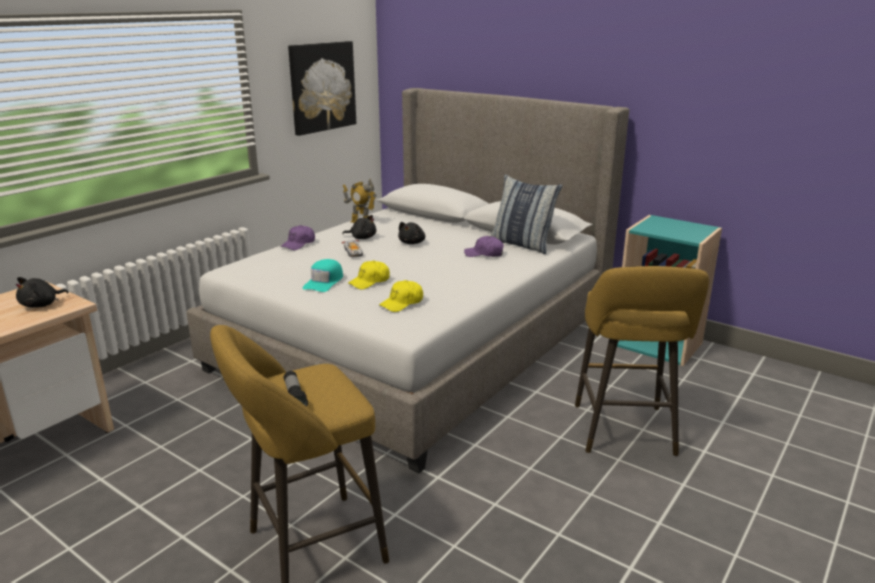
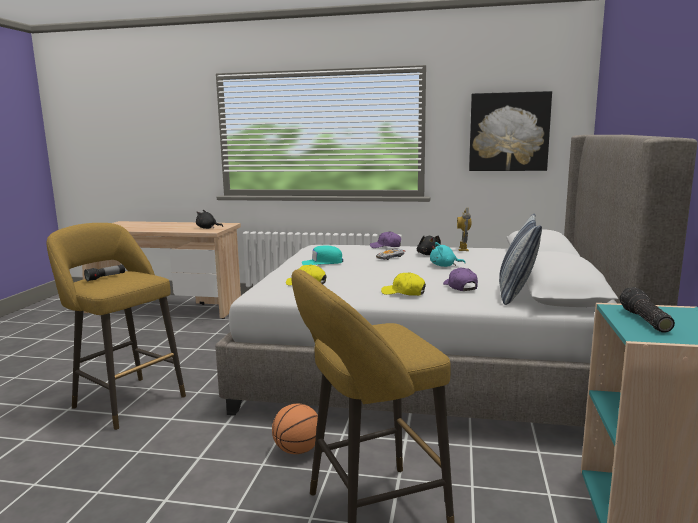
camera: 65 degrees right, 10 degrees down
yellow cap [348,260,390,290] -> yellow cap moved to [381,272,426,296]
black plush toy [398,222,425,244] -> turquoise plush toy [430,242,466,267]
none -> basketball [272,403,318,454]
none -> flashlight [619,287,675,333]

